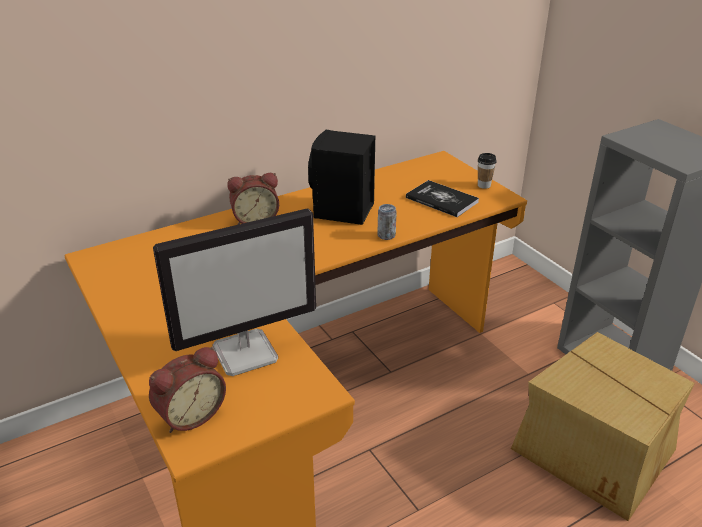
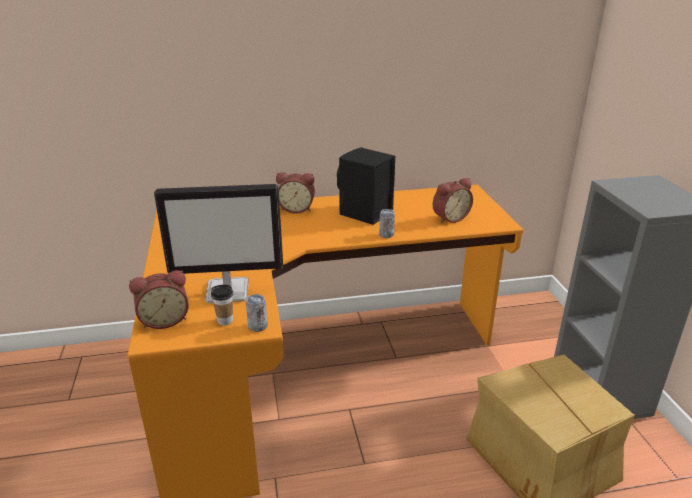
camera: 20 degrees right, 5 degrees down
book [406,180,479,217] -> alarm clock [433,178,473,223]
cup [478,153,497,189] -> cup moved to [211,284,233,326]
none -> can [246,294,268,332]

